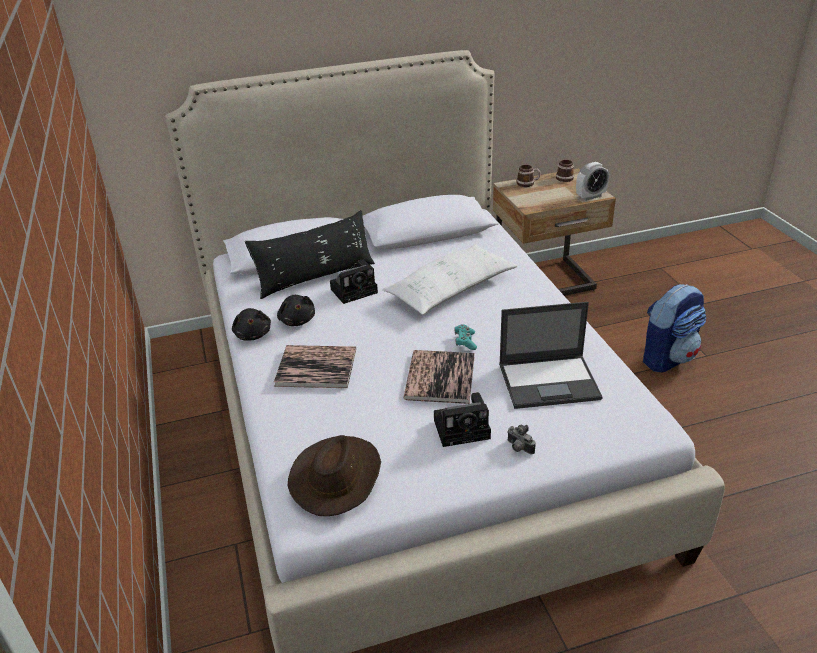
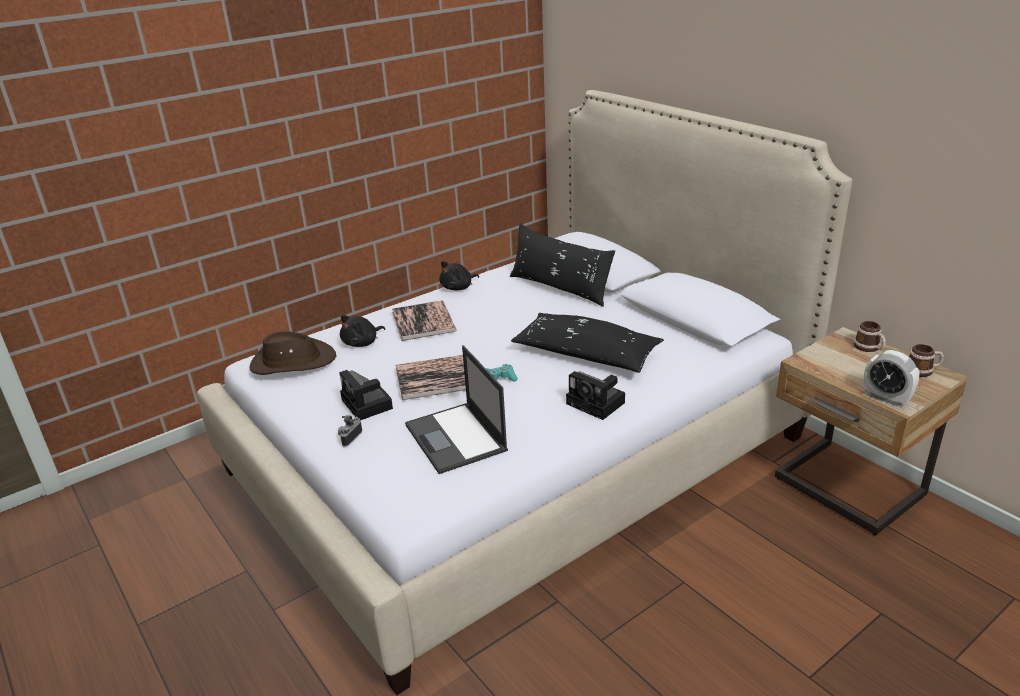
camera: 70 degrees right, 5 degrees down
black plush toy [277,295,315,326] -> black plush toy moved to [340,315,385,347]
camera [330,259,378,304] -> camera moved to [566,371,625,420]
white pillow [382,244,518,315] -> black pillow [511,313,664,373]
backpack [643,284,706,373] -> none

